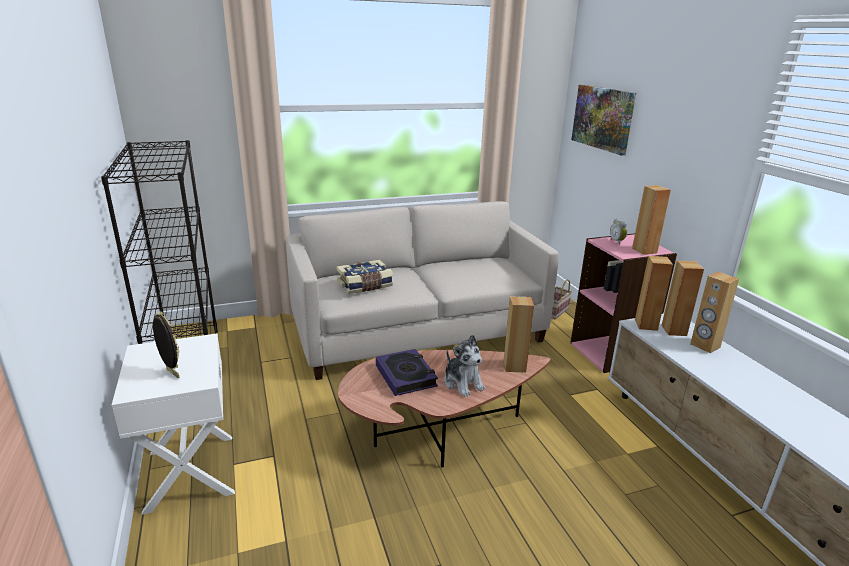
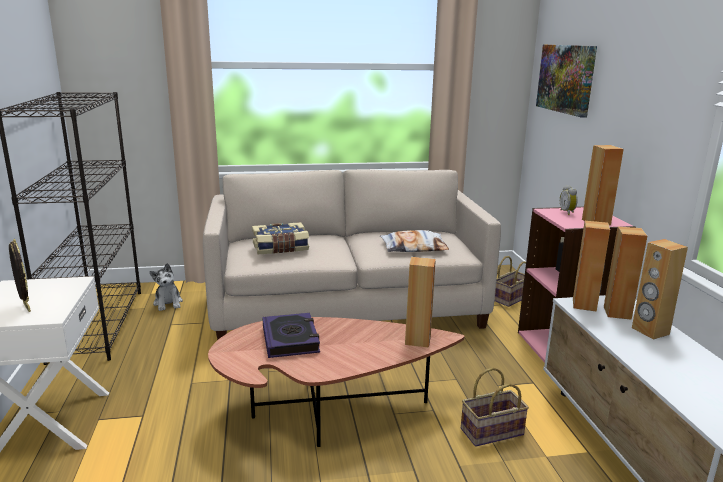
camera: 10 degrees right, 5 degrees down
plush toy [444,335,485,397] -> plush toy moved to [150,263,183,311]
none -> pillow [380,230,449,252]
none -> basket [461,367,529,447]

